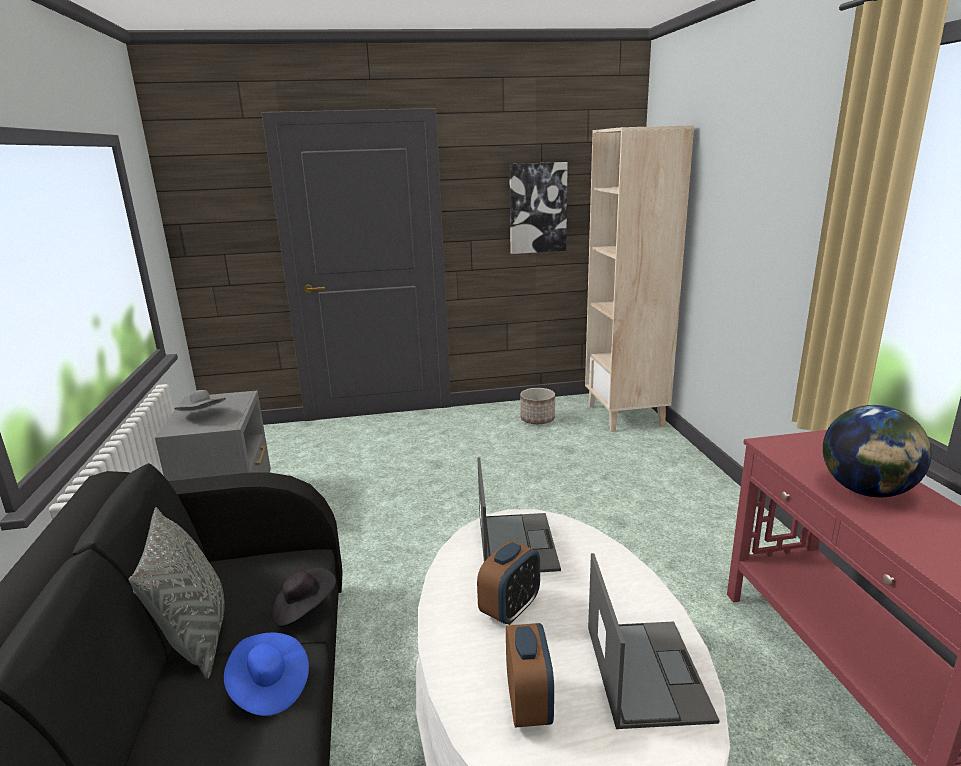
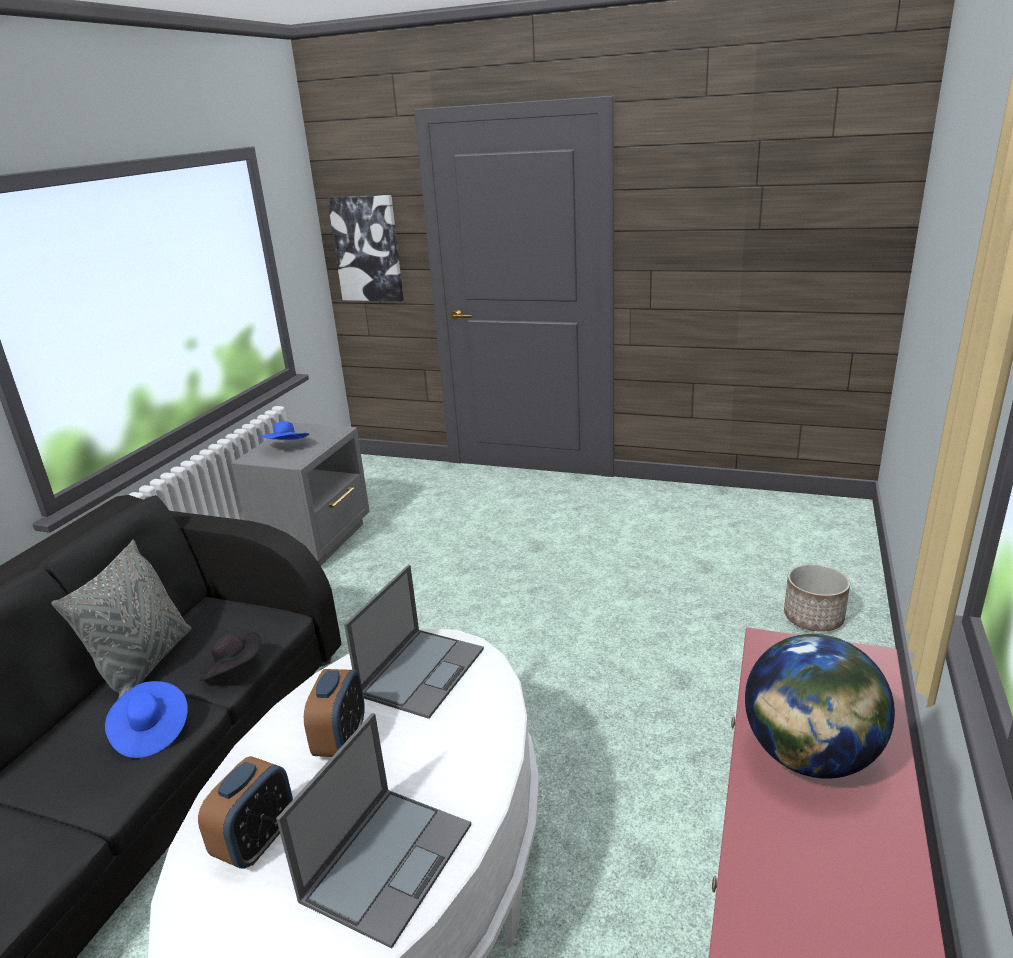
camera: 30 degrees right, 5 degrees up
grey hat [175,390,226,411] -> blue hat [258,421,309,440]
alarm clock [477,541,540,625] -> alarm clock turned 60 degrees counterclockwise [304,669,365,757]
picture [509,162,568,254] -> picture moved to [327,195,404,301]
planter [520,388,555,424] -> planter moved to [784,564,850,632]
beige bookcase [585,125,694,432] -> none

